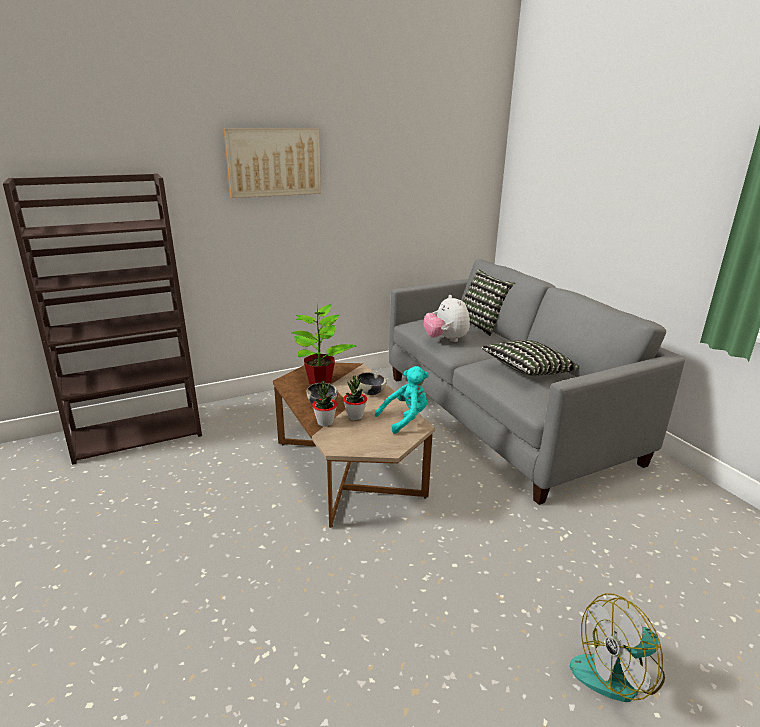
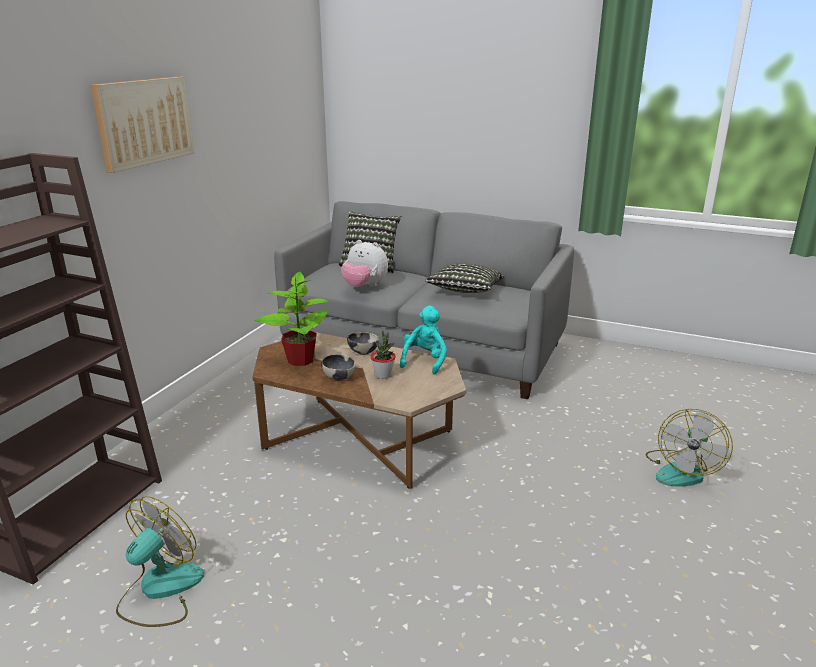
camera: 40 degrees left, 0 degrees up
potted plant [312,381,337,427] -> none
none -> fan [116,496,204,627]

